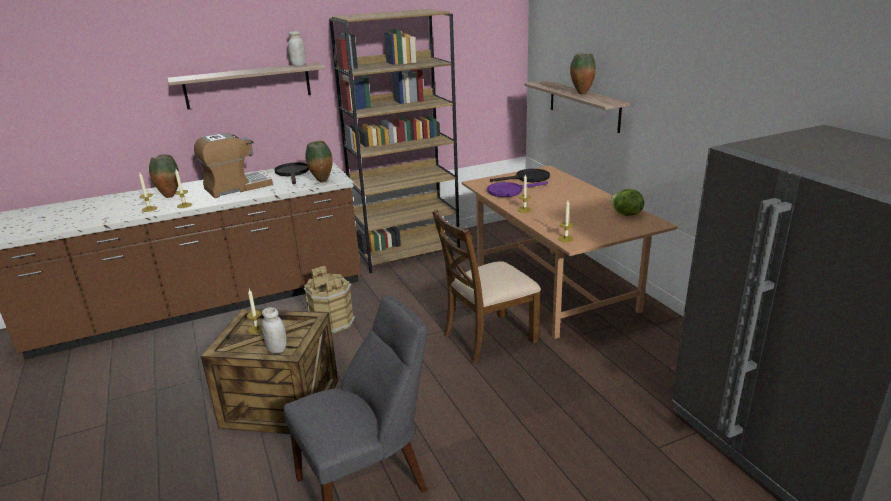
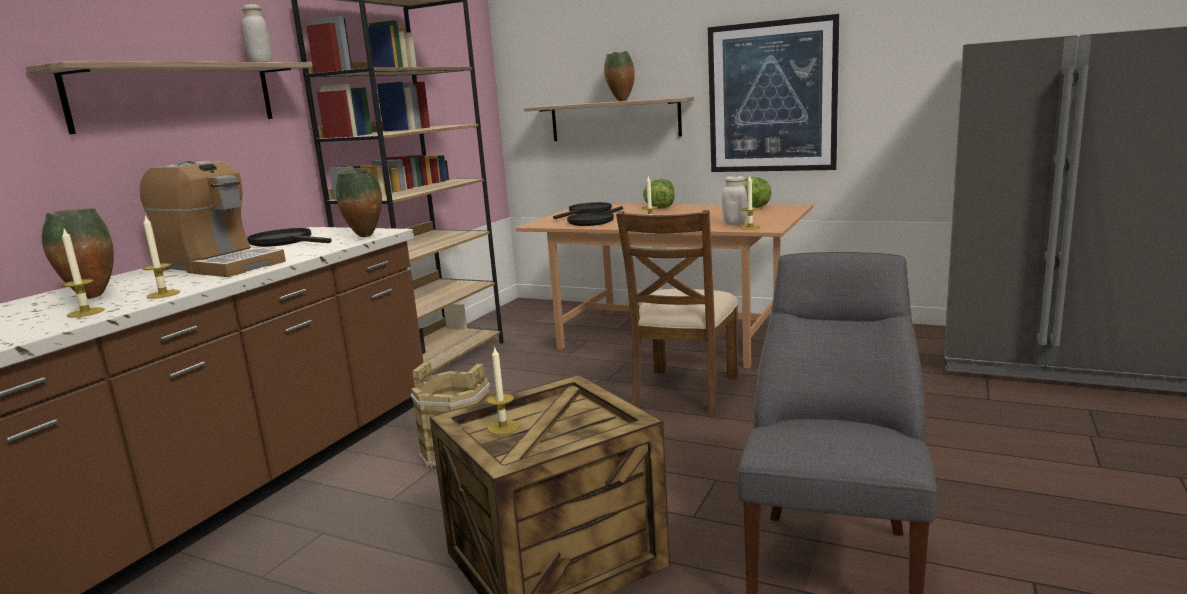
camera: 40 degrees left, 10 degrees down
coffee machine [194,133,273,198] -> coffee machine turned 105 degrees clockwise [140,161,286,277]
white jar [262,307,287,354] -> white jar moved to [722,176,748,225]
purple frying pan [487,182,548,197] -> black frying pan [567,206,623,226]
none -> lettuce [643,179,675,209]
none -> picture [708,14,839,172]

